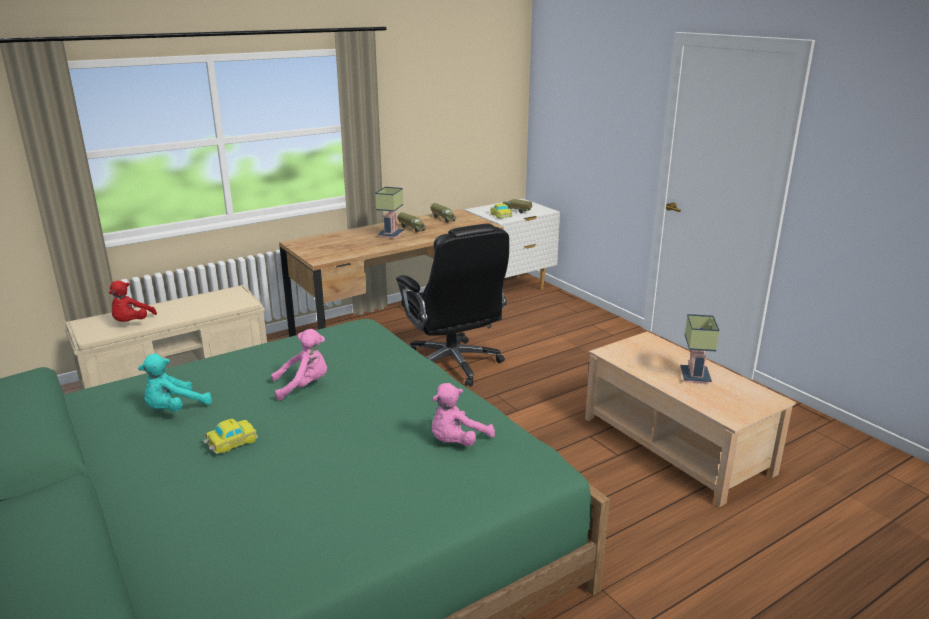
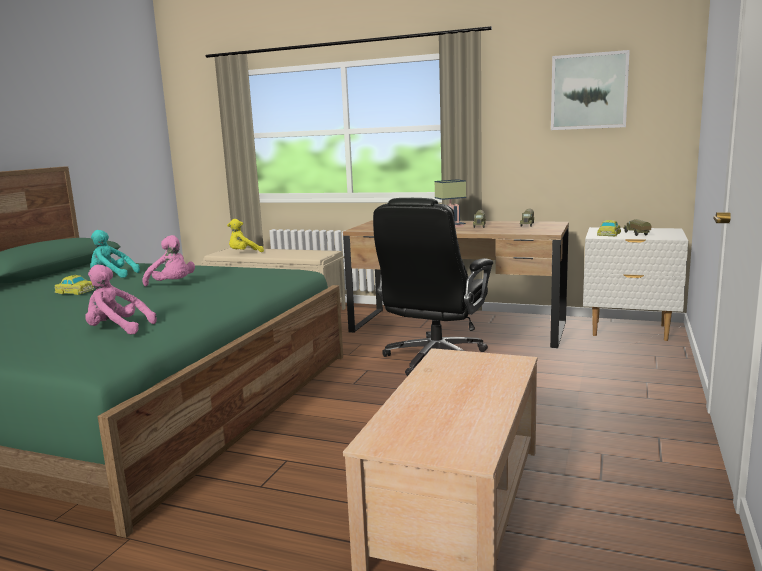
camera: 55 degrees right, 10 degrees down
red plush toy [109,281,157,322] -> yellow plush toy [227,219,264,252]
table lamp [680,314,719,384] -> none
none -> picture [551,50,630,130]

